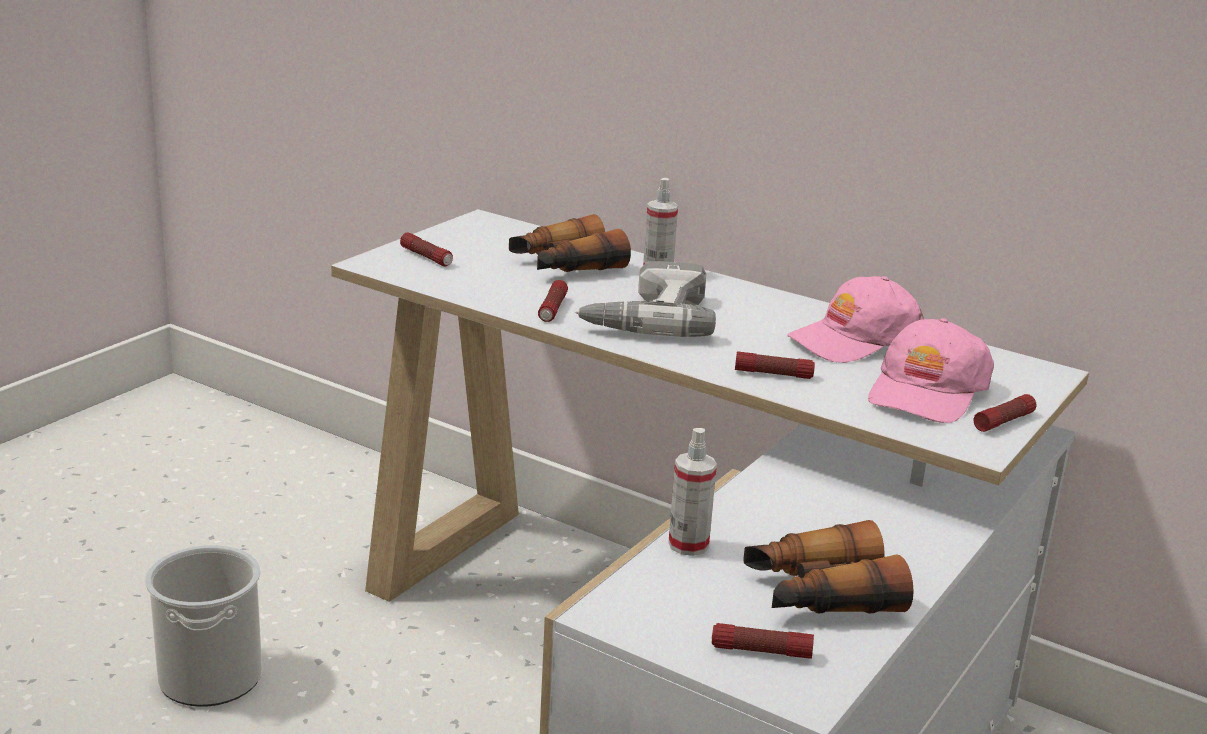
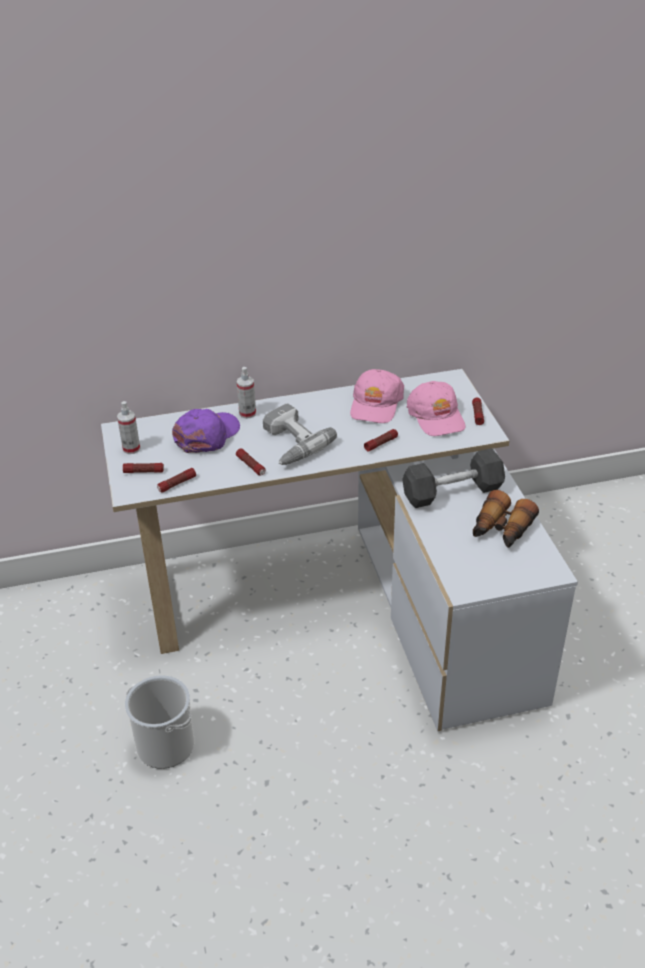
camera: 45 degrees left, 15 degrees up
binoculars [509,214,631,272] -> purple cap [172,409,240,453]
spray bottle [668,428,717,556] -> spray bottle moved to [117,401,140,454]
flashlight [712,623,814,659] -> flashlight moved to [157,468,196,493]
none -> grey dumbbell [402,448,505,508]

